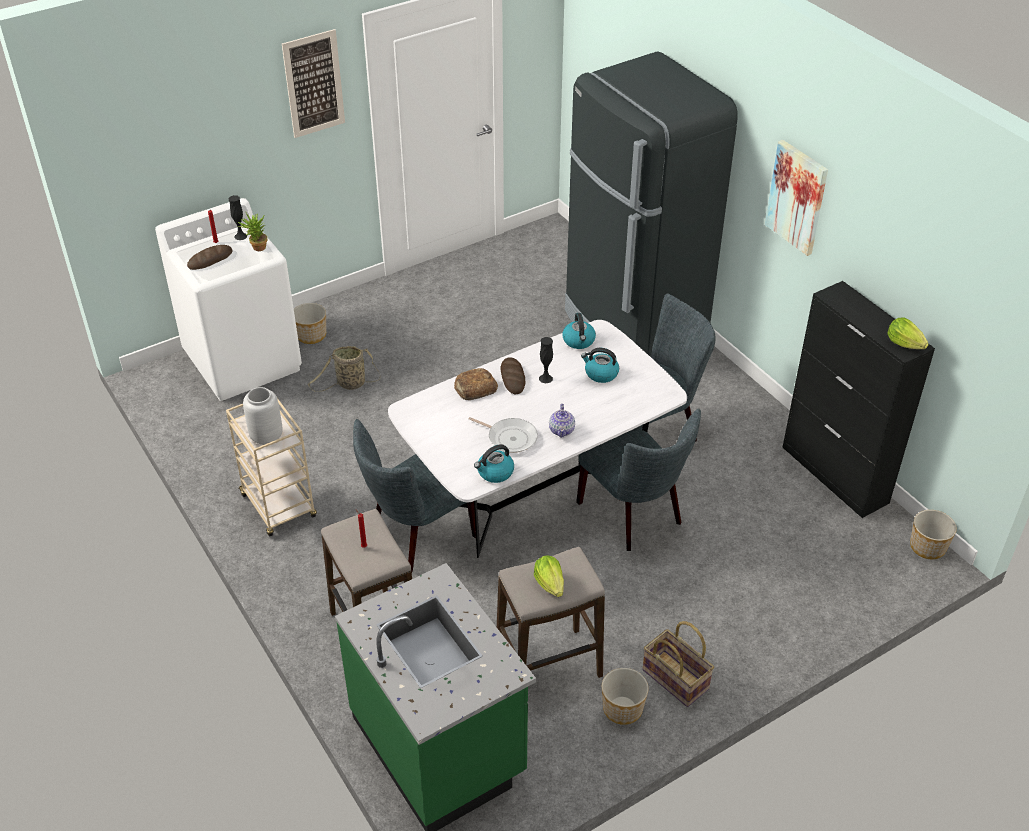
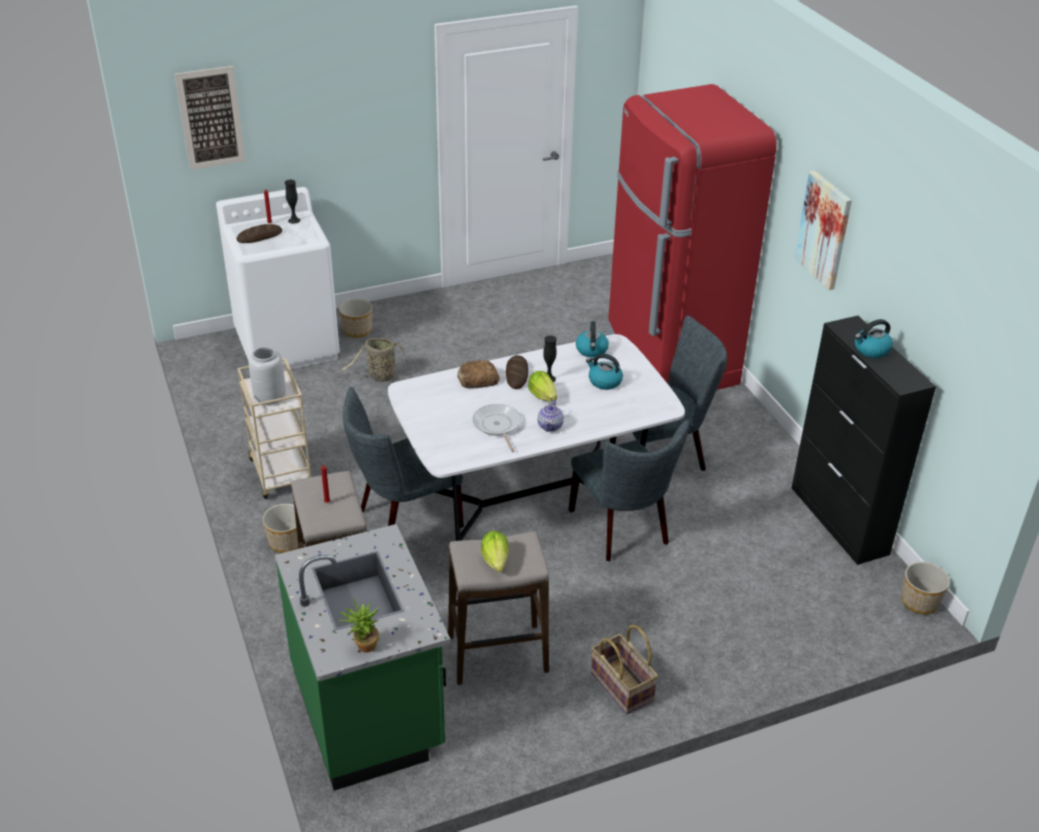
camera: 10 degrees right, 5 degrees down
potted plant [238,212,267,251] -> potted plant moved to [338,599,379,653]
picture [282,29,345,138] -> picture moved to [175,66,246,170]
frying pan [468,417,538,453] -> frying pan turned 150 degrees counterclockwise [473,404,521,452]
kettle [474,444,514,483] -> kettle moved to [855,319,893,358]
black fridge [565,51,738,357] -> red fridge [607,84,777,390]
planter [602,668,648,725] -> planter moved to [262,504,304,553]
lettuce [888,318,929,349] -> lettuce moved to [528,371,557,402]

